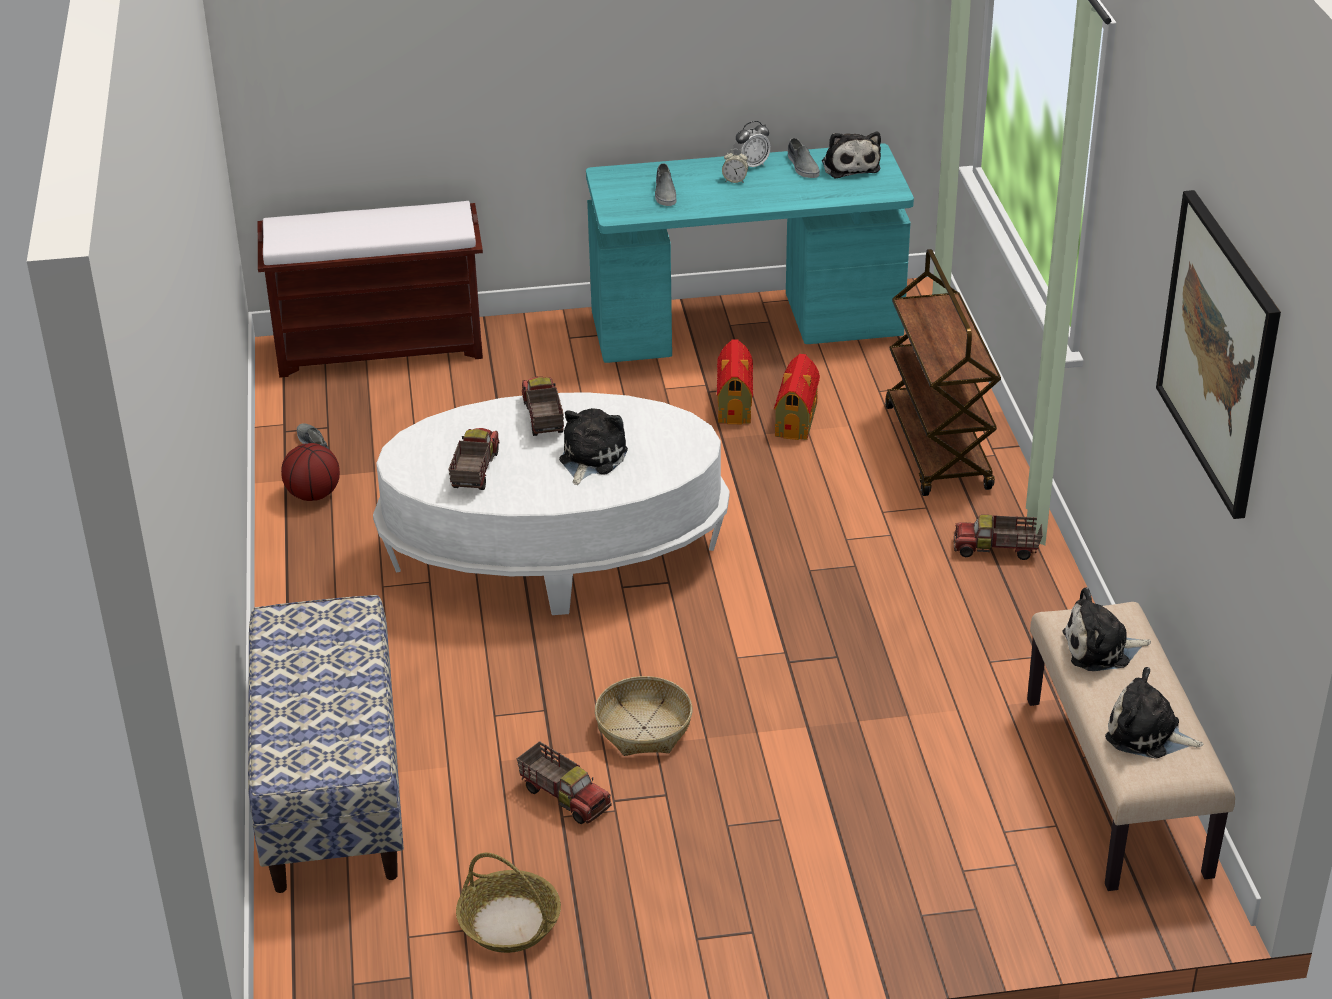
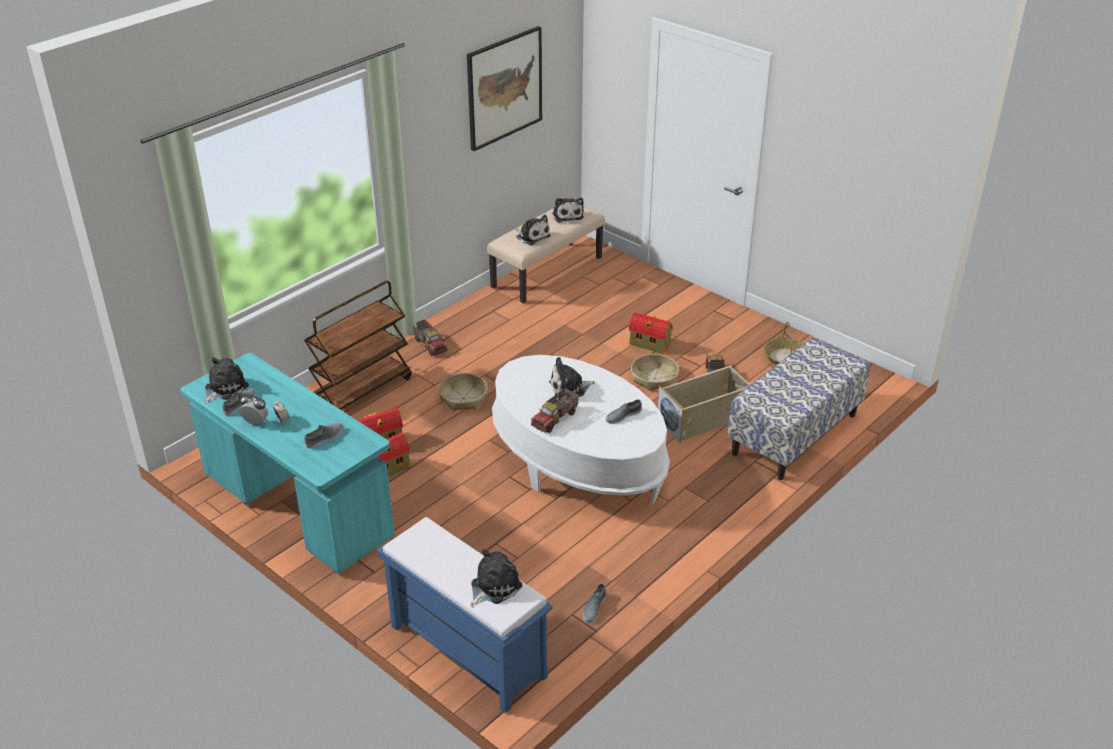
camera: 130 degrees left, 0 degrees up
brown bench [258,201,483,378] -> blue bench [377,517,553,713]
basketball [281,443,340,501] -> none
toy truck [448,428,499,490] -> grey shoe [606,399,642,424]
none -> basket [438,373,488,411]
none -> plush toy [471,549,522,608]
none -> toy house [629,312,673,354]
none -> beige storage box [658,365,750,443]

